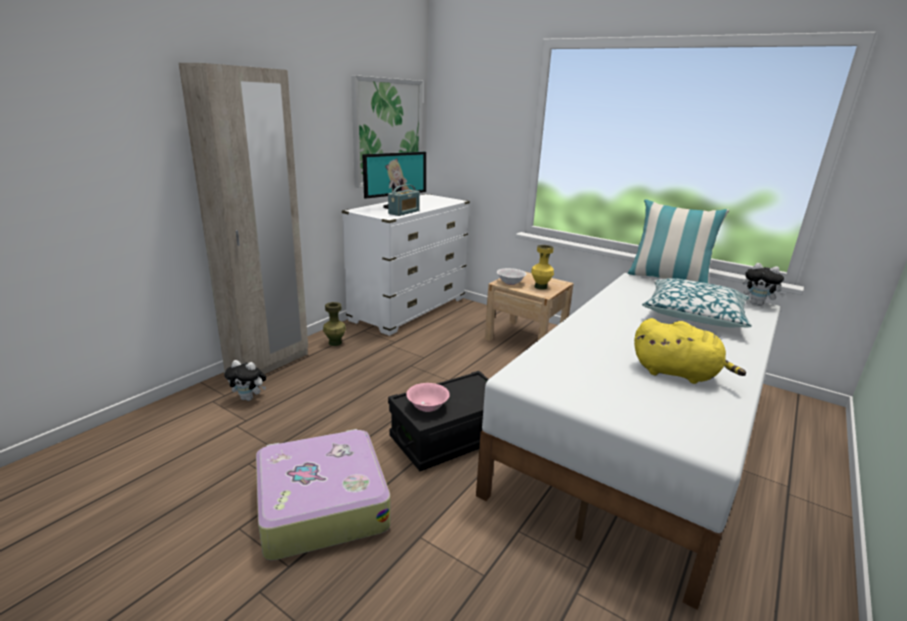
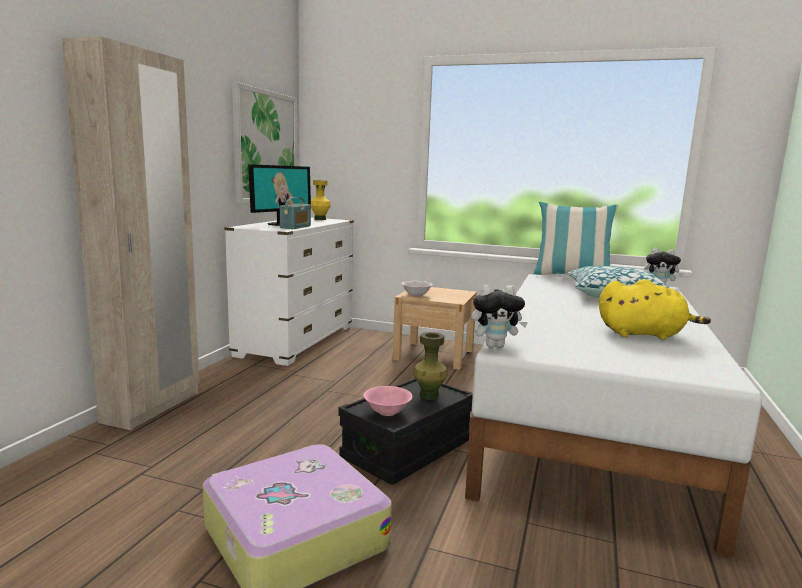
camera: 15 degrees left, 10 degrees down
plush toy [224,360,266,401] -> plush toy moved to [471,285,528,348]
green vase [323,302,346,346] -> green vase moved to [413,332,447,400]
yellow vase [531,245,554,290] -> yellow vase moved to [311,180,331,220]

